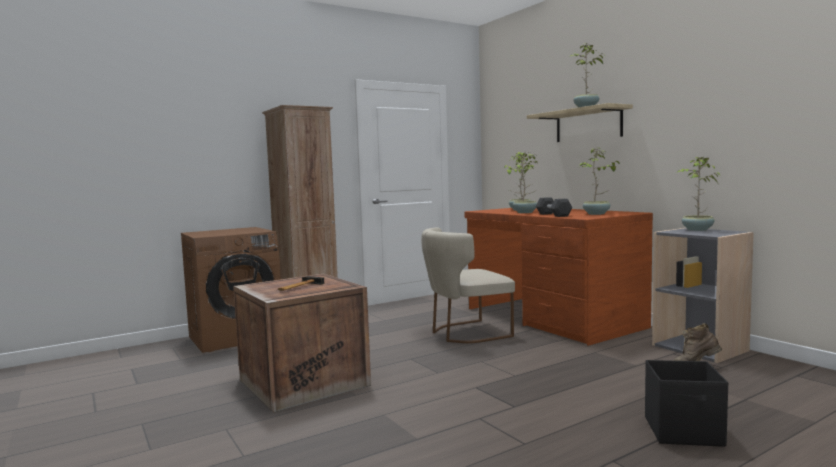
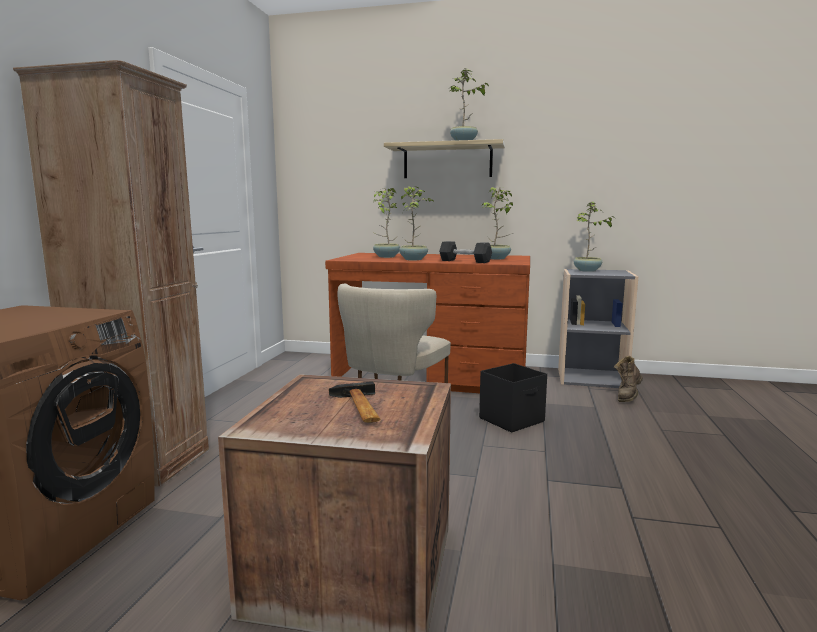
camera: 45 degrees left, 5 degrees up
black storage box [645,360,728,447] -> black storage box moved to [479,363,547,433]

